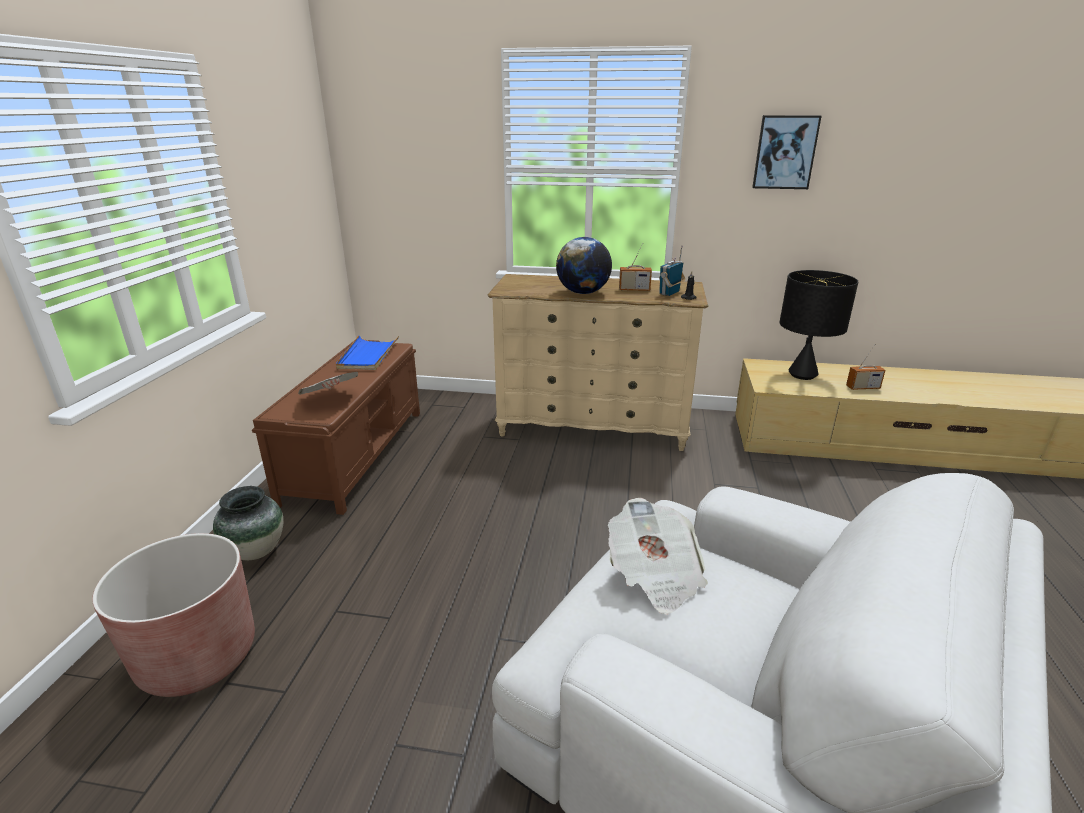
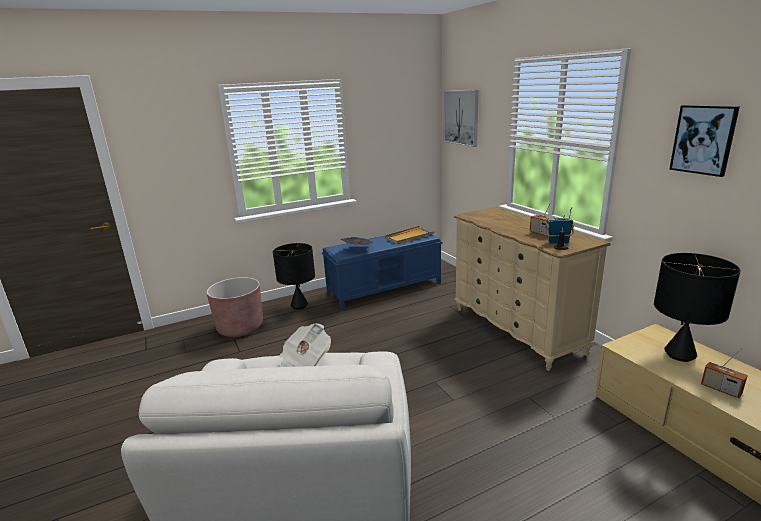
camera: 55 degrees right, 5 degrees down
vase [213,486,283,560] -> black table lamp [273,243,315,309]
brown bench [252,340,420,515] -> blue bench [322,228,442,309]
blue tray [336,335,399,370] -> beige tray [385,226,435,244]
globe [556,237,612,294] -> none
none -> picture [444,90,479,147]

